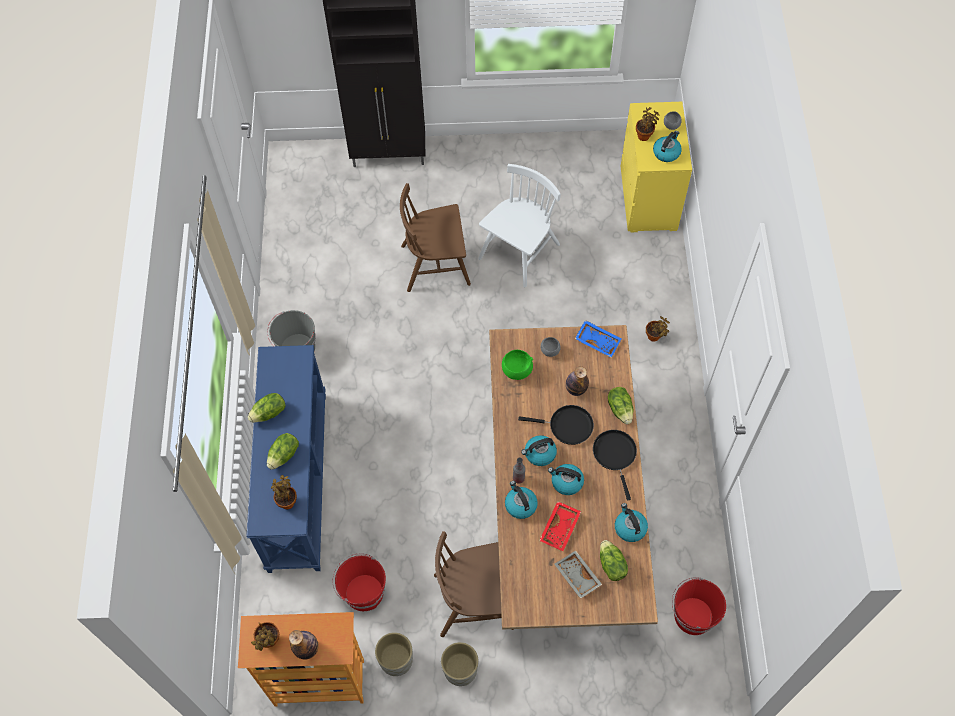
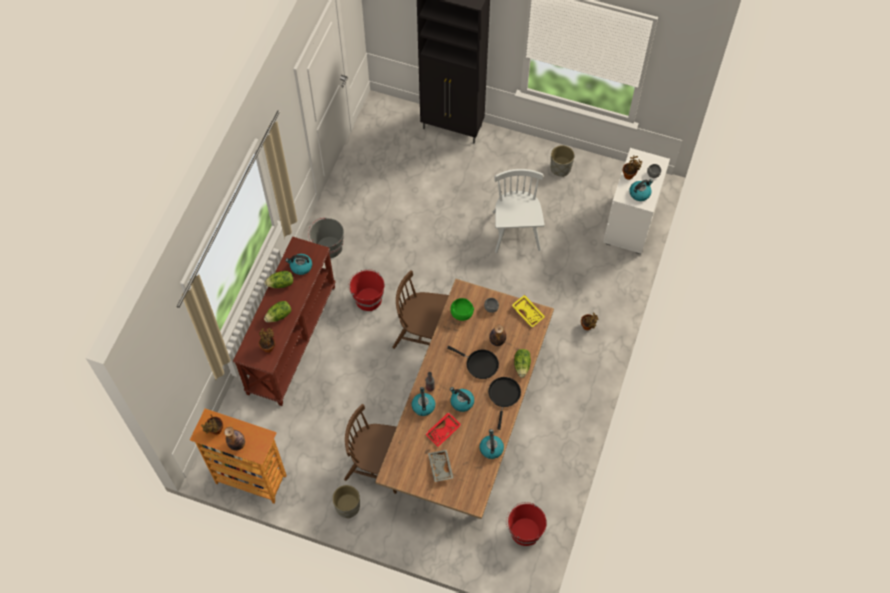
camera: 20 degrees right, 0 degrees up
blue console table [246,345,326,573] -> brown console table [233,236,335,406]
red bucket [333,553,386,611] -> red bucket moved to [348,269,384,311]
grey planter [375,632,413,676] -> grey planter moved to [551,145,575,177]
brown chair [400,183,471,292] -> brown chair moved to [392,270,449,349]
white chair [478,164,561,287] -> white chair turned 60 degrees counterclockwise [493,169,545,253]
kettle [521,435,557,466] -> kettle moved to [285,254,312,275]
blue tray [575,320,621,358] -> yellow tray [511,295,545,327]
lettuce [600,540,628,581] -> none
yellow dresser [621,102,692,232] -> white dresser [603,148,670,254]

